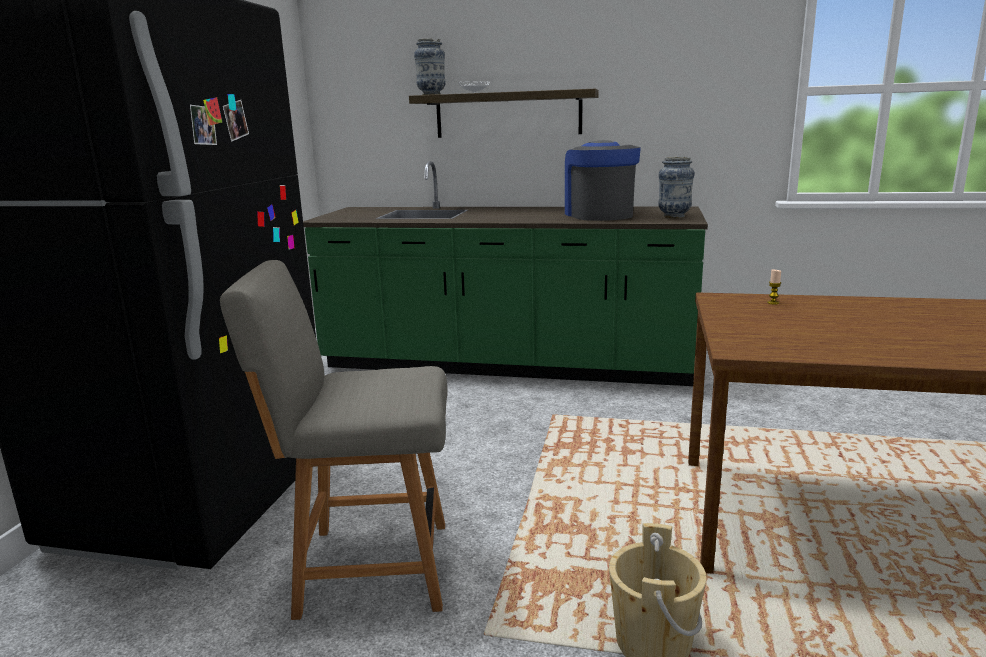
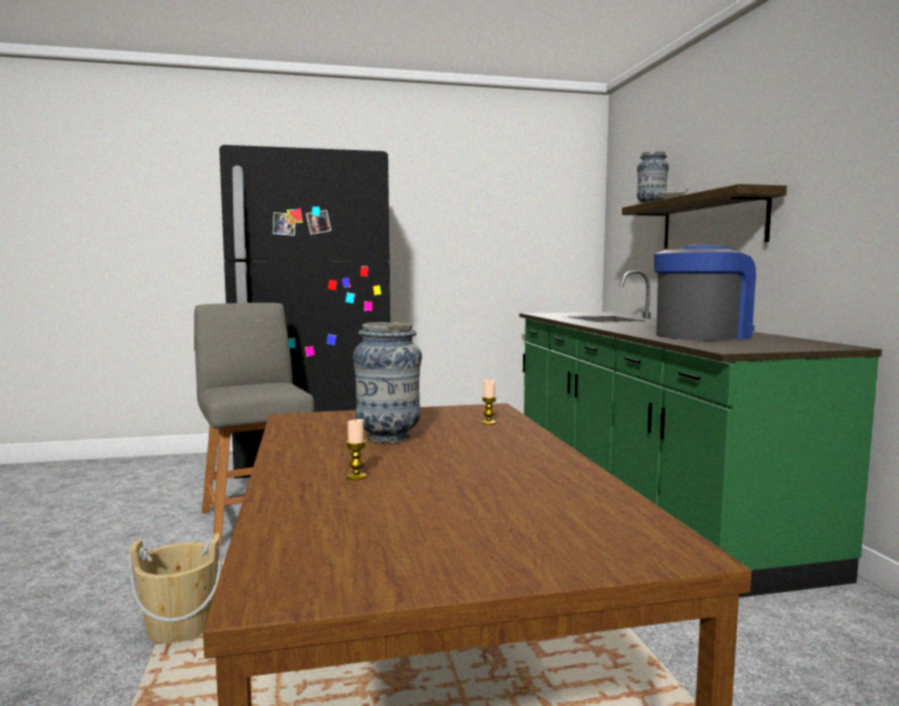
camera: 65 degrees right, 10 degrees down
vase [658,157,695,218] -> vase moved to [353,322,422,444]
none -> candle [346,419,367,480]

